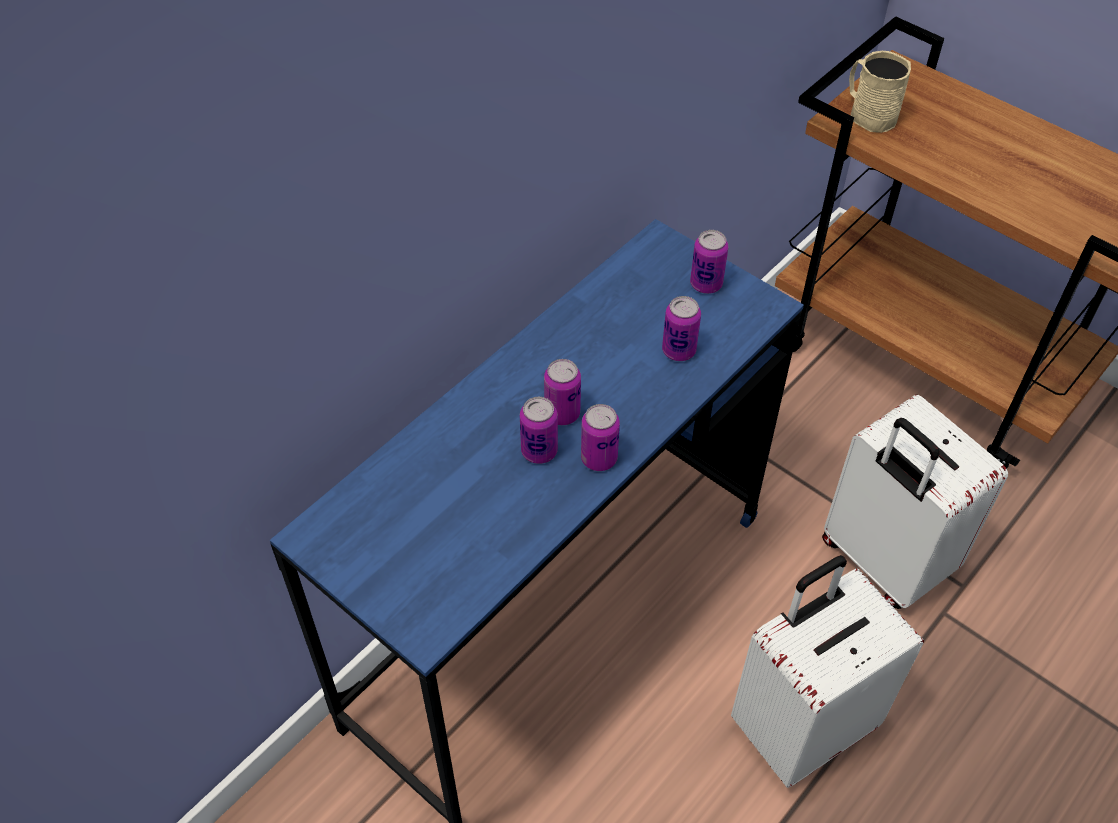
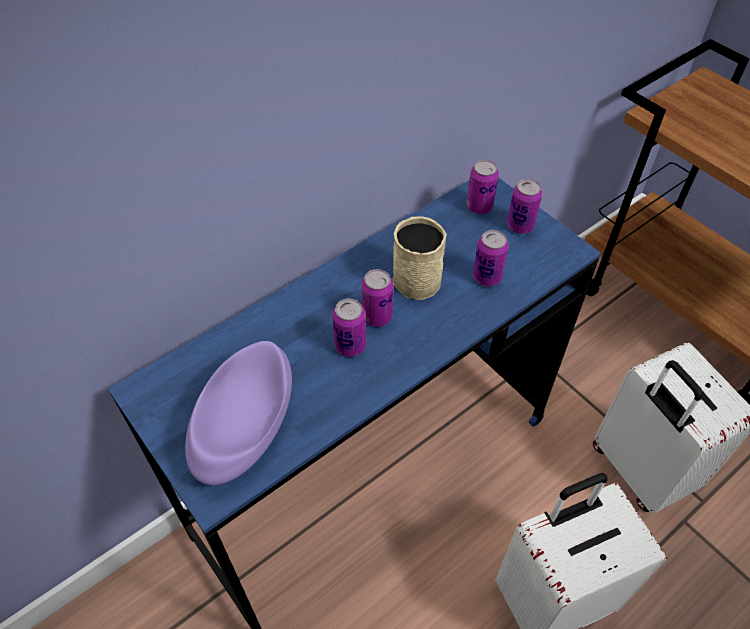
camera: 10 degrees right, 0 degrees up
can [581,404,620,471] -> can moved to [466,160,499,214]
beige mug [849,51,911,133] -> beige mug moved to [392,216,447,300]
none -> purple bowl [185,341,292,485]

